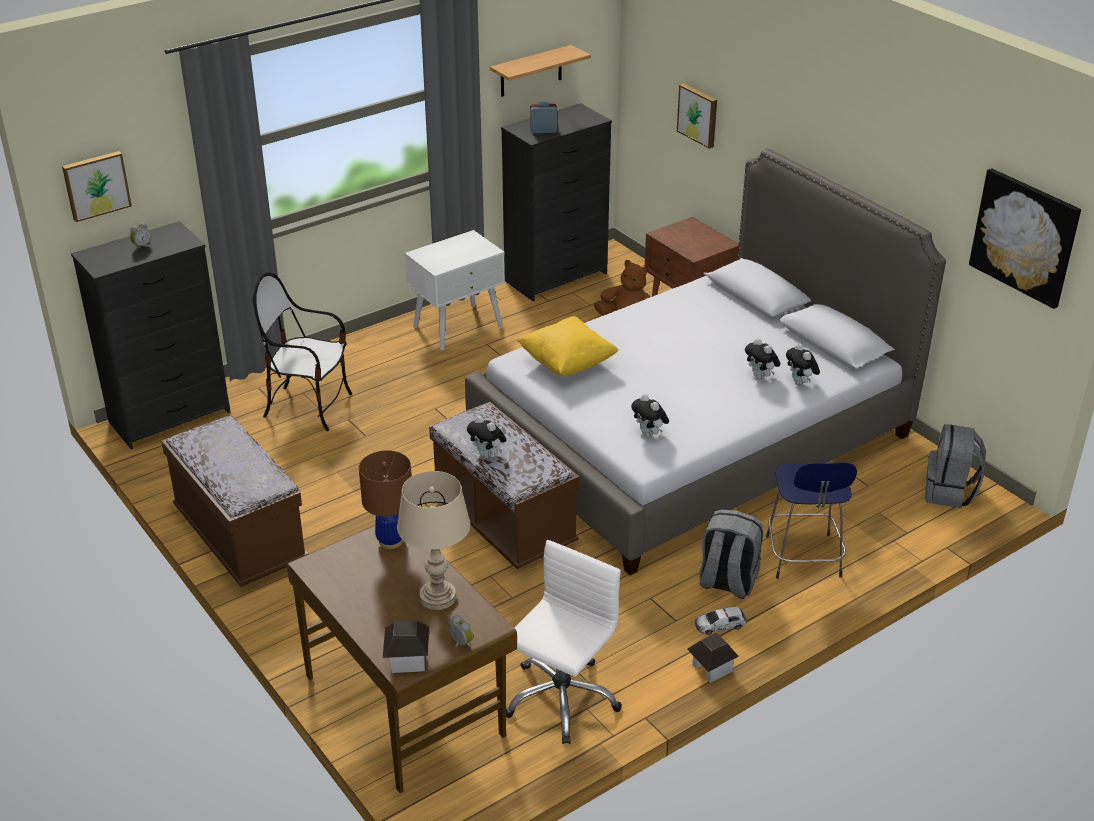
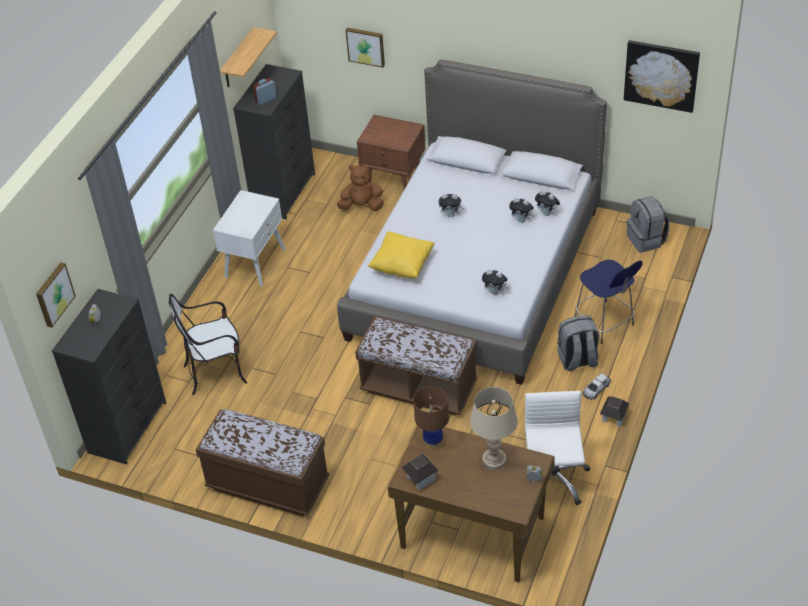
camera: 30 degrees left, 10 degrees up
toy house [383,621,429,673] -> toy house moved to [401,454,438,490]
plush toy [467,416,507,458] -> plush toy moved to [439,193,464,217]

